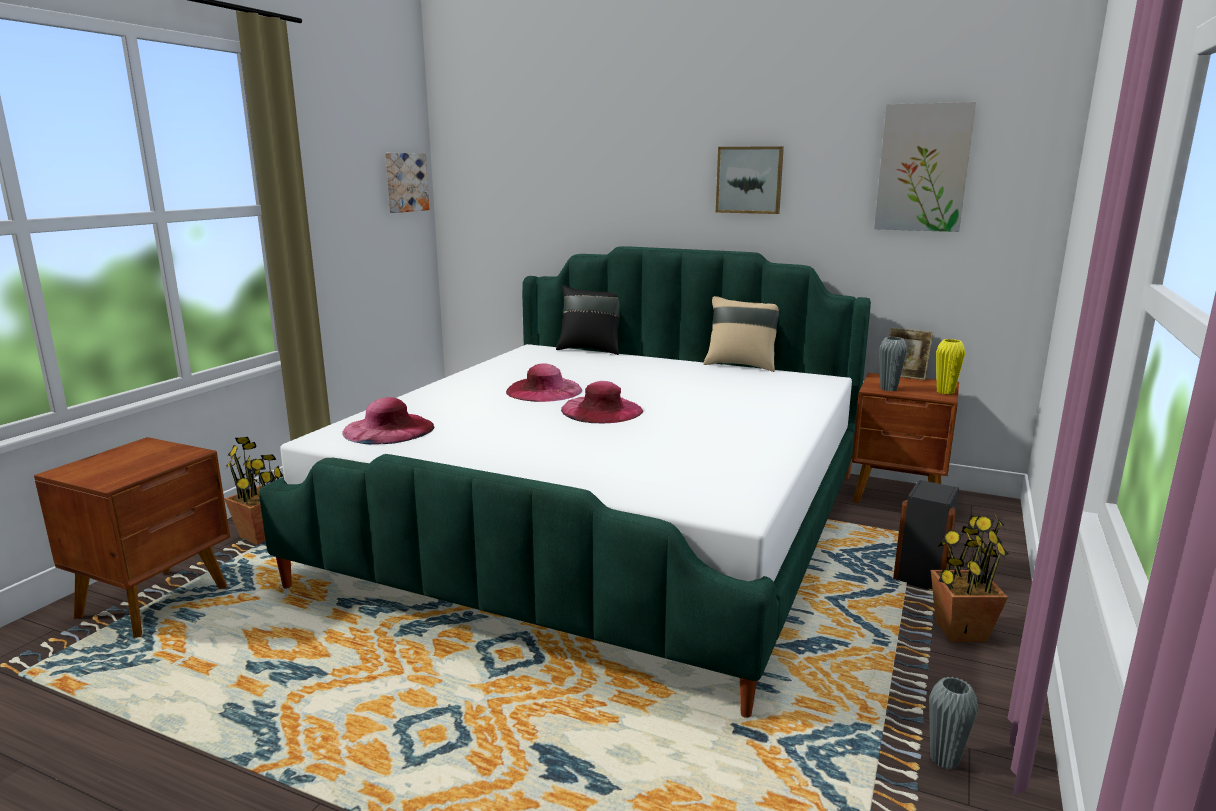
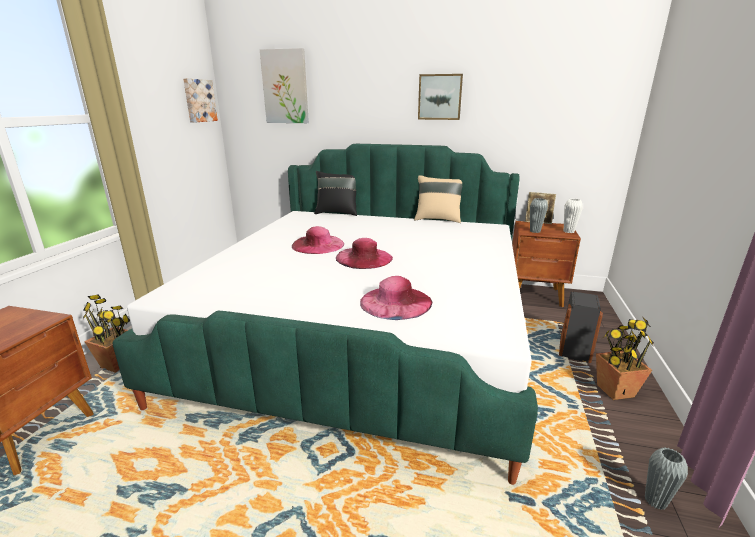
camera: 10 degrees left, 5 degrees up
pink hat [342,397,434,444] -> pink hat moved to [360,276,433,320]
picture [874,102,976,232] -> picture moved to [260,48,309,123]
yellow vase [936,339,965,394] -> white vase [564,198,583,233]

